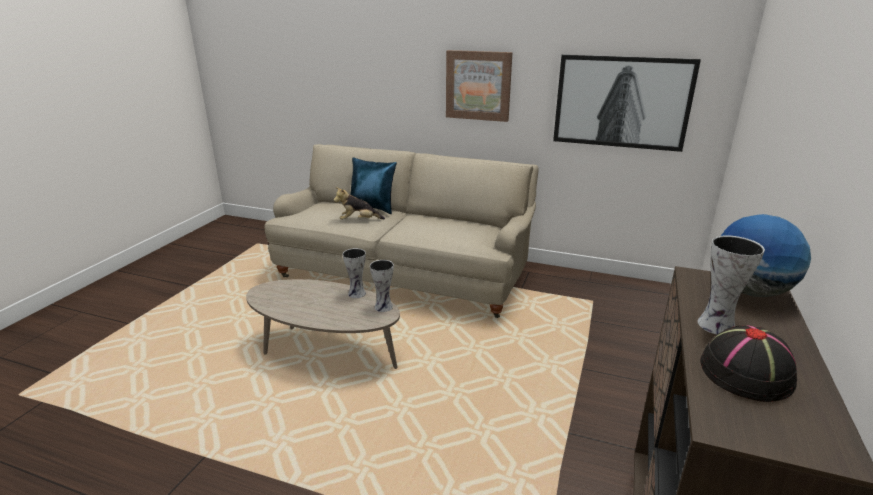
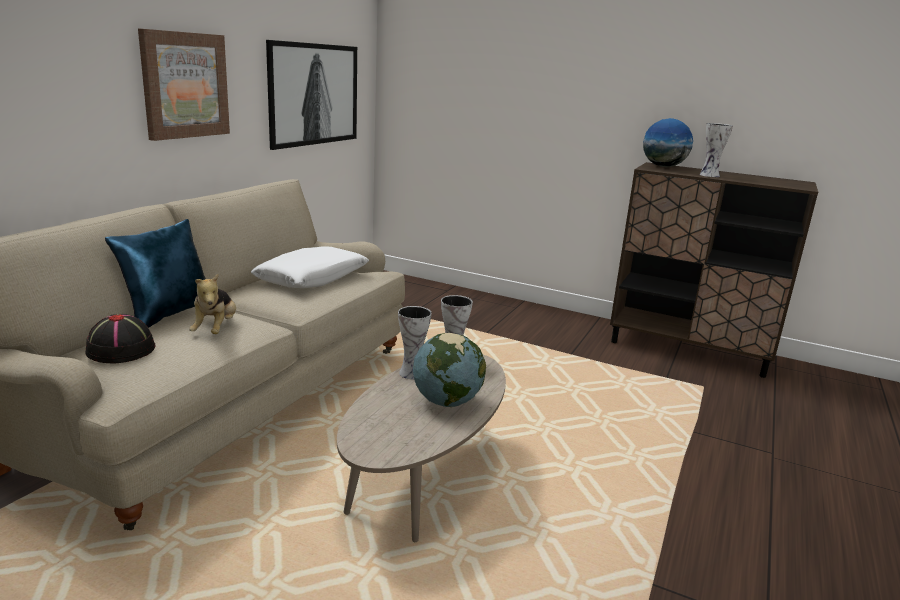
camera: 85 degrees left, 5 degrees down
black hat [700,325,797,402] -> black hat moved to [86,314,156,363]
none -> white pillow [251,247,369,288]
none -> globe [413,333,486,407]

